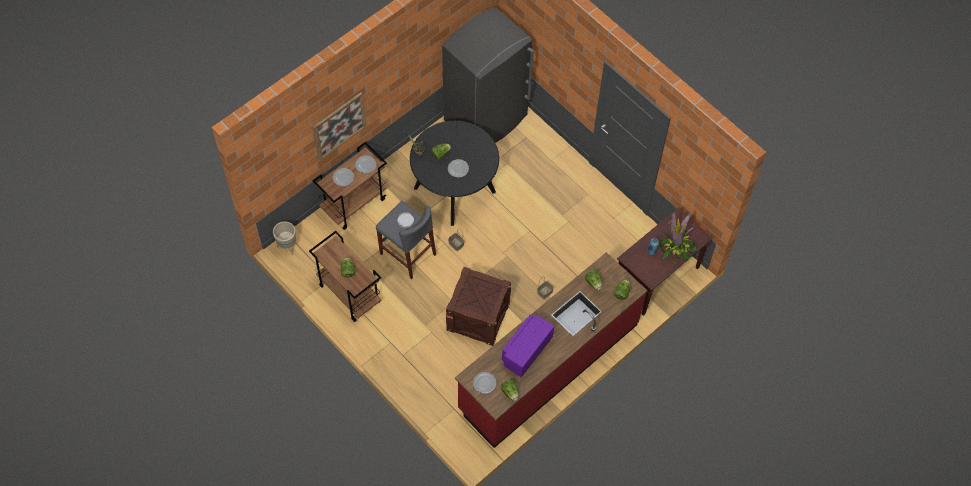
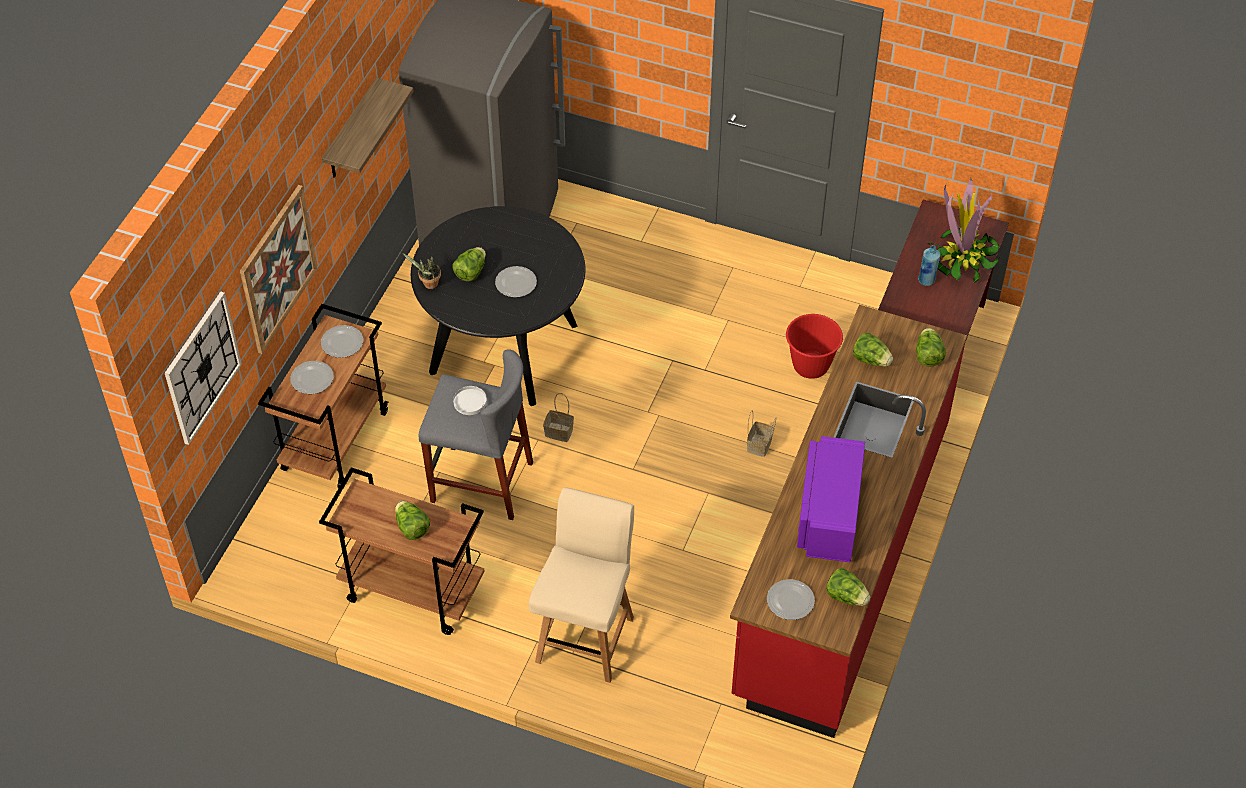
camera: 25 degrees left, 10 degrees down
beige planter [273,221,296,256] -> none
crate [446,267,511,346] -> none
none -> wall clock [165,291,242,445]
none -> shelf [322,78,414,178]
none -> beige chair [529,487,634,683]
none -> red bucket [785,314,844,379]

